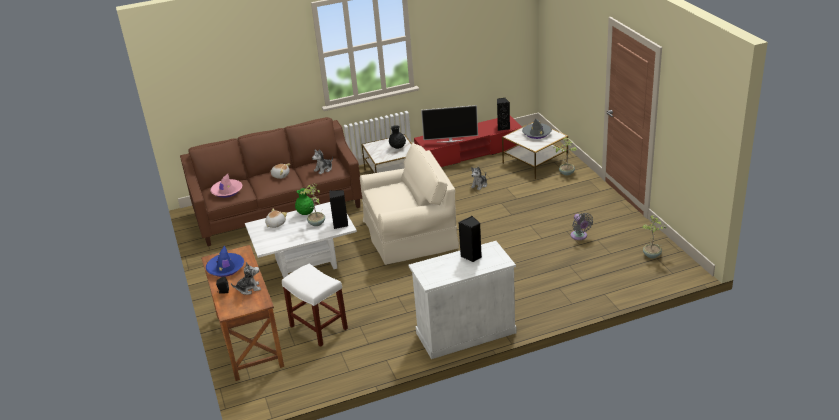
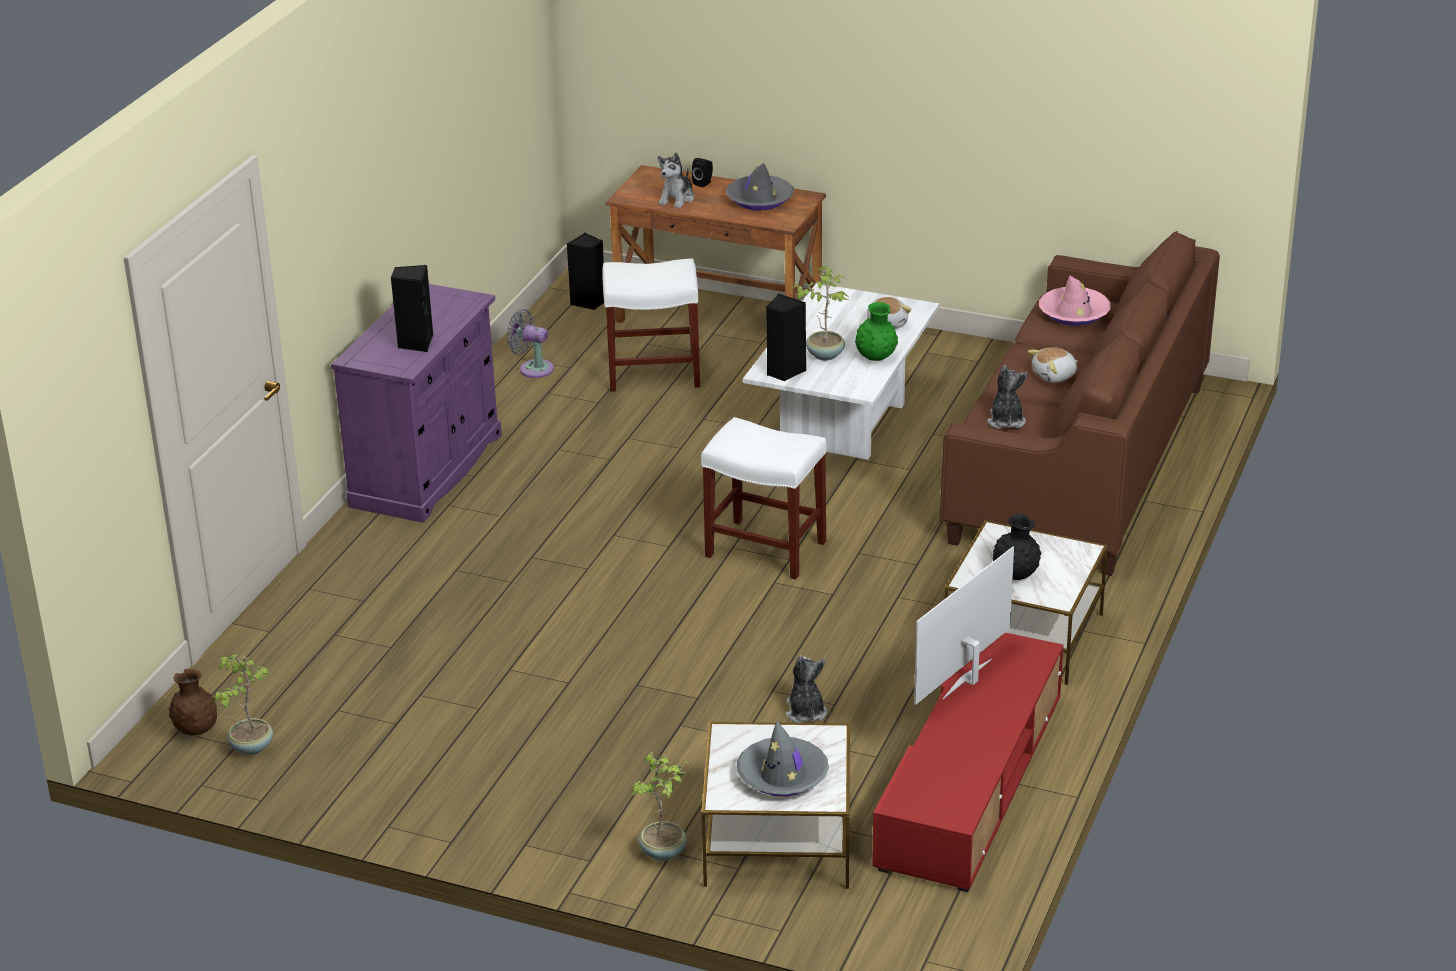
camera: 130 degrees right, 0 degrees up
blue hat [206,245,244,277] -> grey hat [726,163,794,211]
beige armchair [360,143,459,265] -> white stool [701,417,827,579]
white cabinet [409,241,517,359] -> purple cabinet [331,284,502,523]
black speaker [497,98,510,131] -> black speaker moved to [567,233,604,310]
grey fan [571,213,593,240] -> grey fan moved to [507,309,554,378]
none -> brown vase [169,669,217,735]

